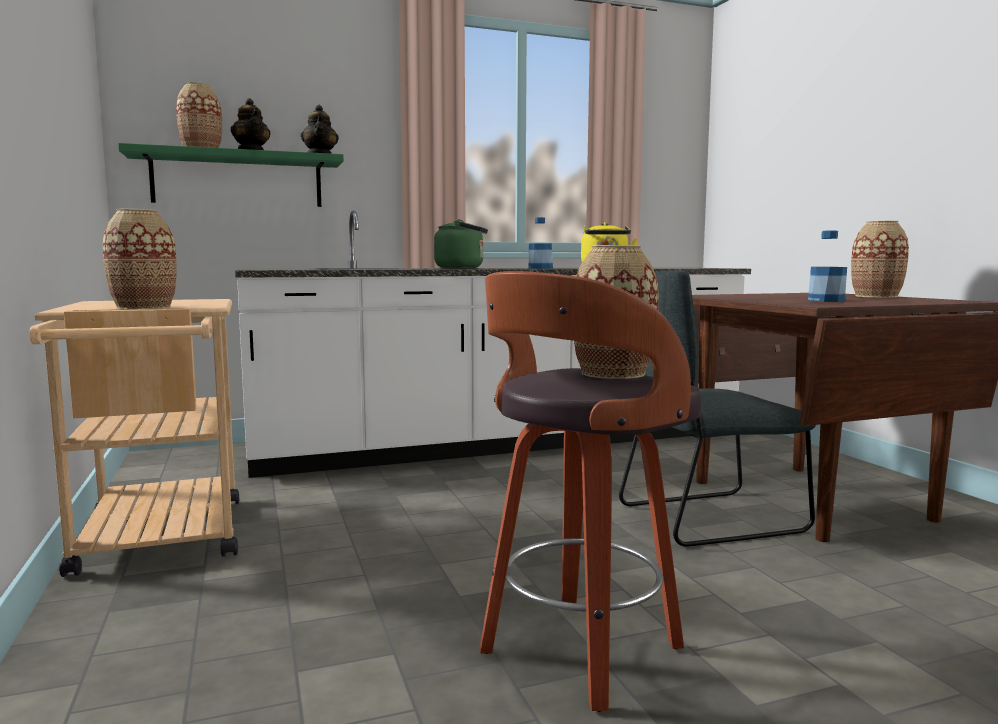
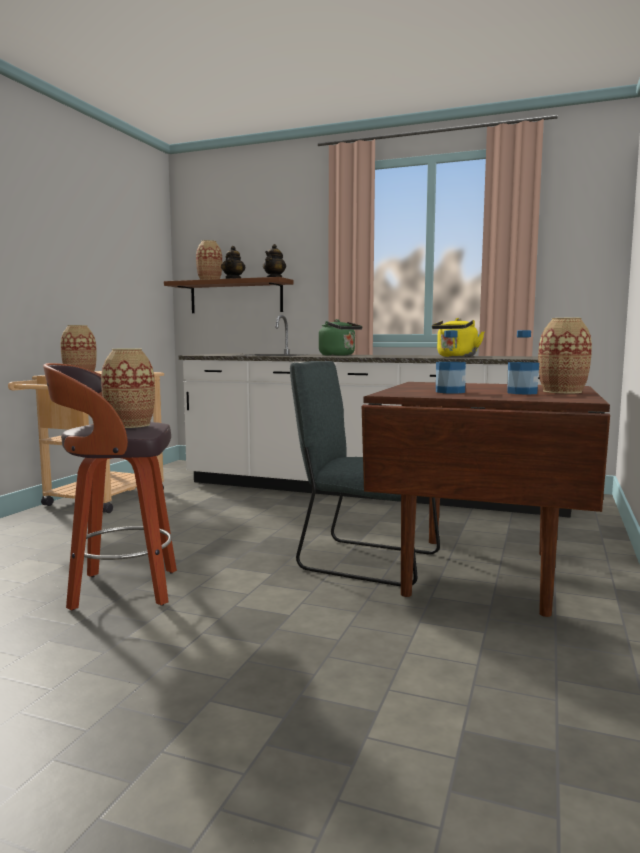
camera: 40 degrees right, 0 degrees up
green shelf [118,143,344,207] -> brown shelf [164,277,294,313]
bottle [529,217,553,269] -> bottle moved to [507,330,539,395]

